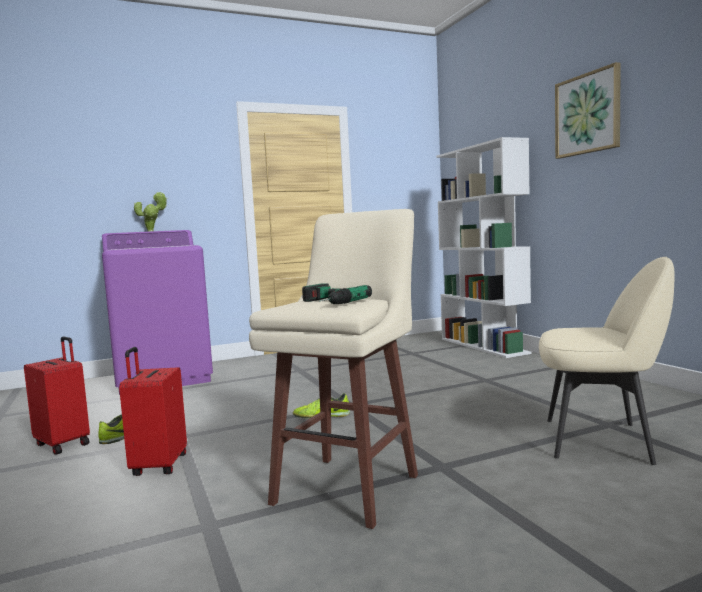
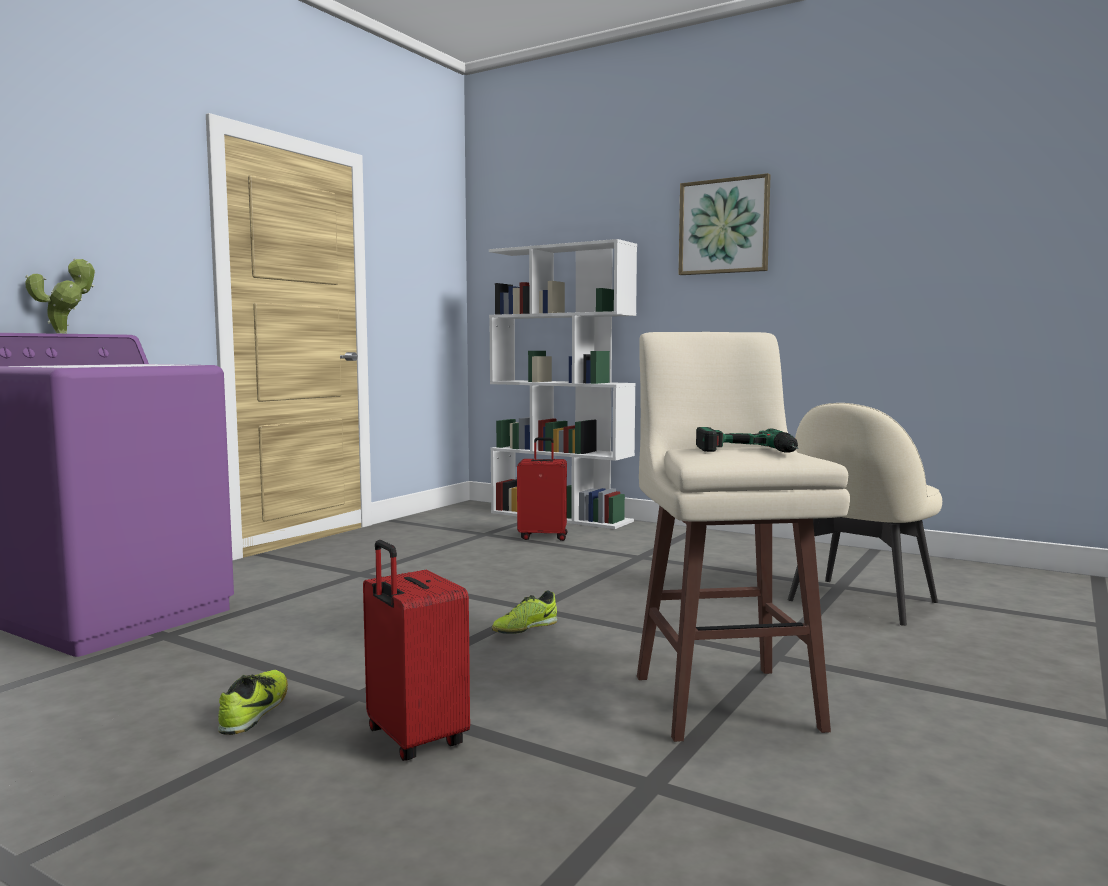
camera: 35 degrees left, 0 degrees up
red suitcase [24,336,90,455] -> red suitcase moved to [517,437,568,541]
beige chair [539,257,675,465] -> beige chair turned 150 degrees clockwise [788,403,942,626]

